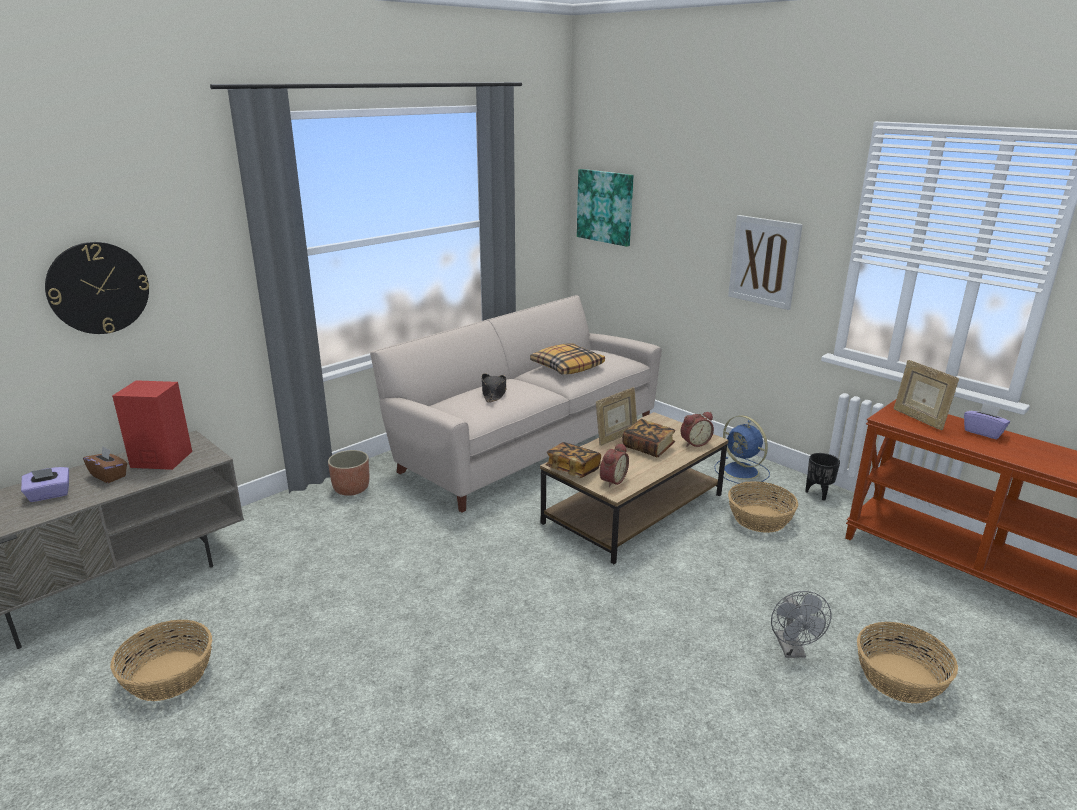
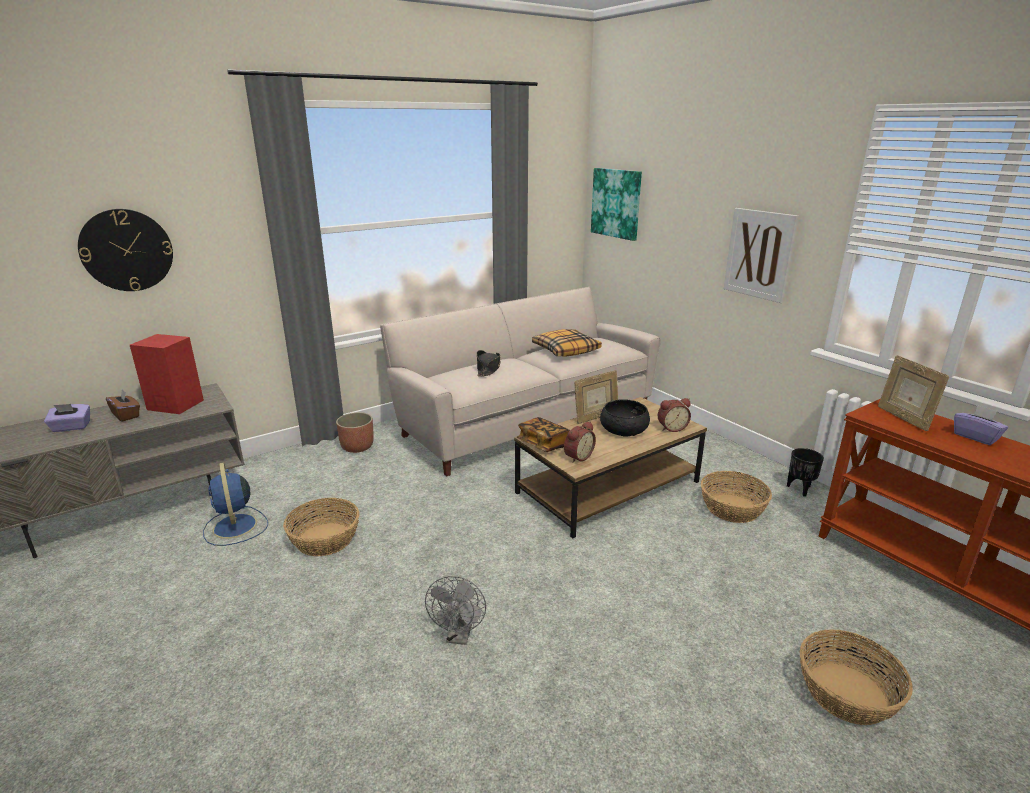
camera: 10 degrees right, 0 degrees up
basket [110,620,212,701] -> basket moved to [283,498,360,556]
book [622,419,675,457] -> black bowl [600,399,650,436]
blue fan [714,415,770,484] -> blue fan moved to [203,462,268,546]
grey fan [771,591,831,658] -> grey fan moved to [425,576,486,645]

